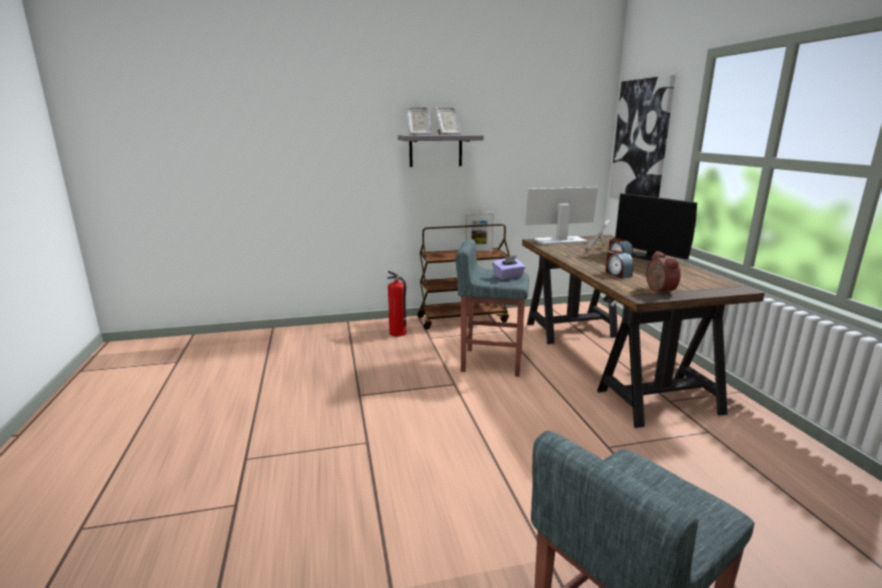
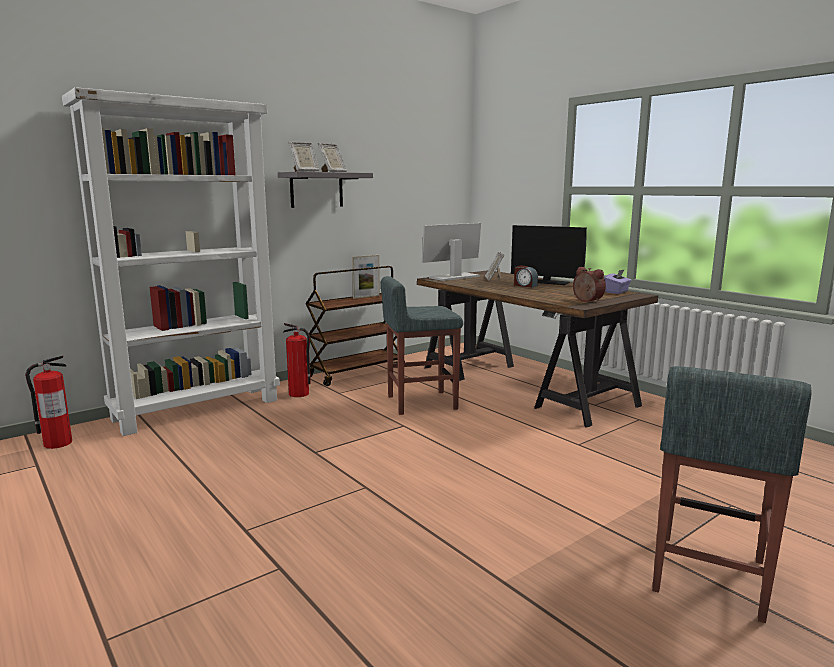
camera: 25 degrees left, 5 degrees down
purple tissue box [492,255,526,280] -> purple tissue box moved to [604,270,631,294]
alarm clock [605,250,633,278] -> none
picture [609,75,676,200] -> none
none -> fire extinguisher [25,356,72,449]
none -> white bookcase [62,87,280,436]

